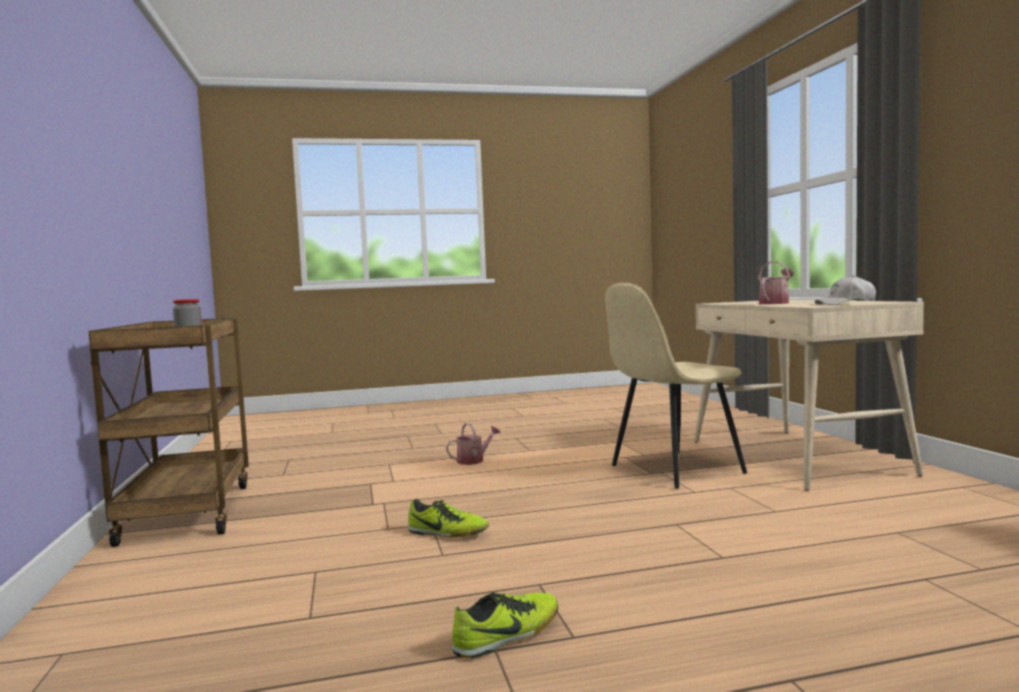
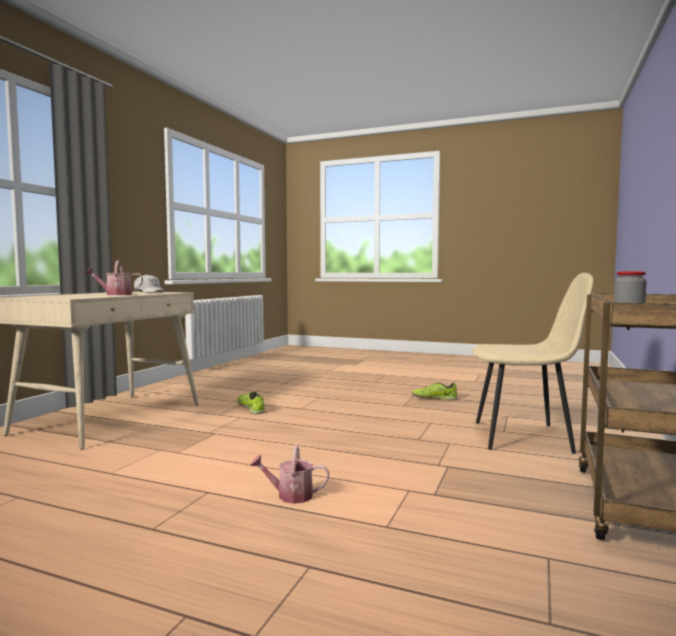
camera: 145 degrees left, 0 degrees up
shoe [408,499,489,538] -> shoe moved to [237,392,265,414]
beige chair [605,283,747,488] -> beige chair moved to [472,273,593,454]

